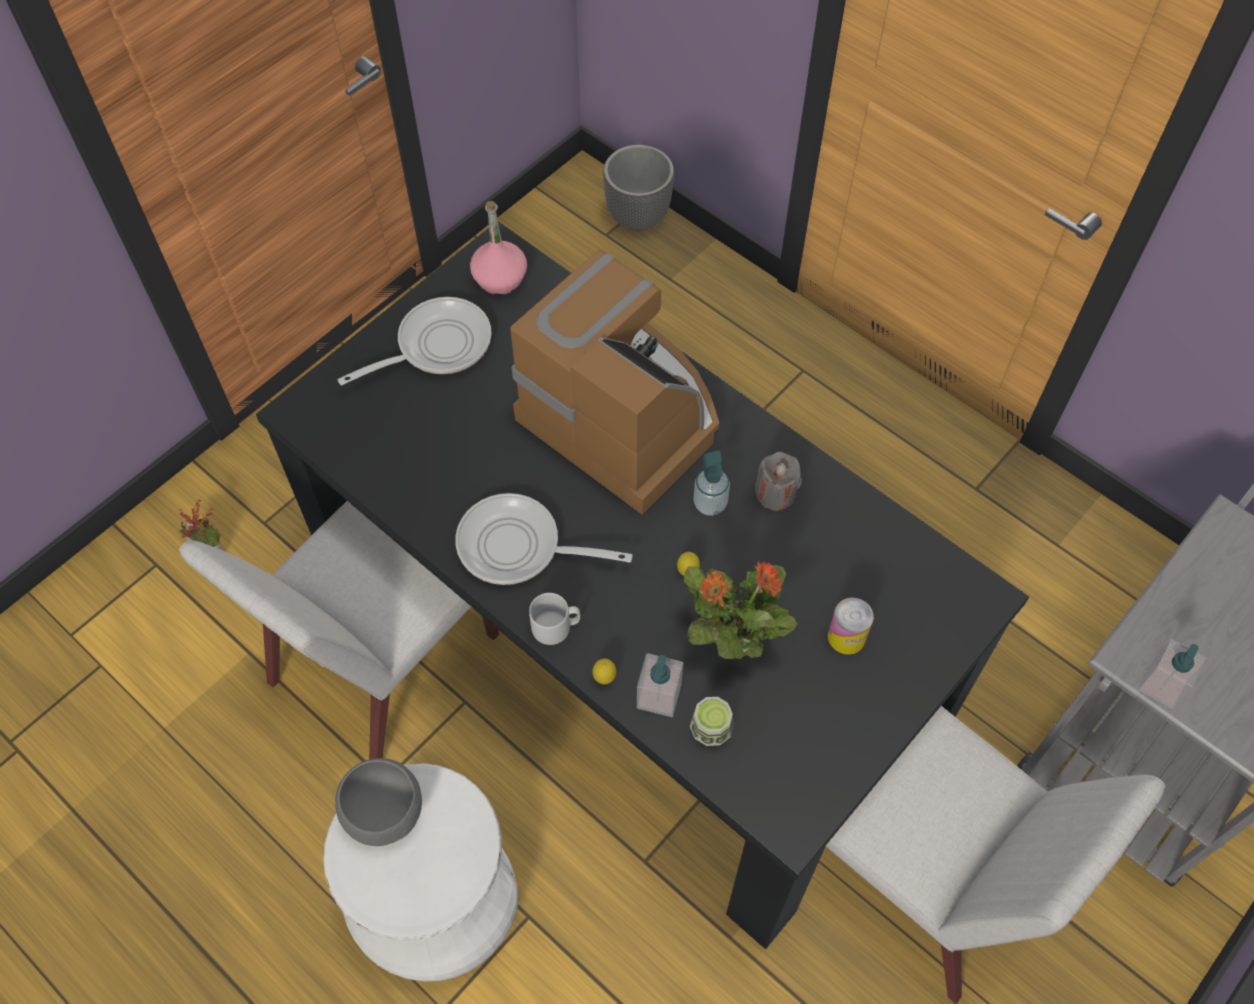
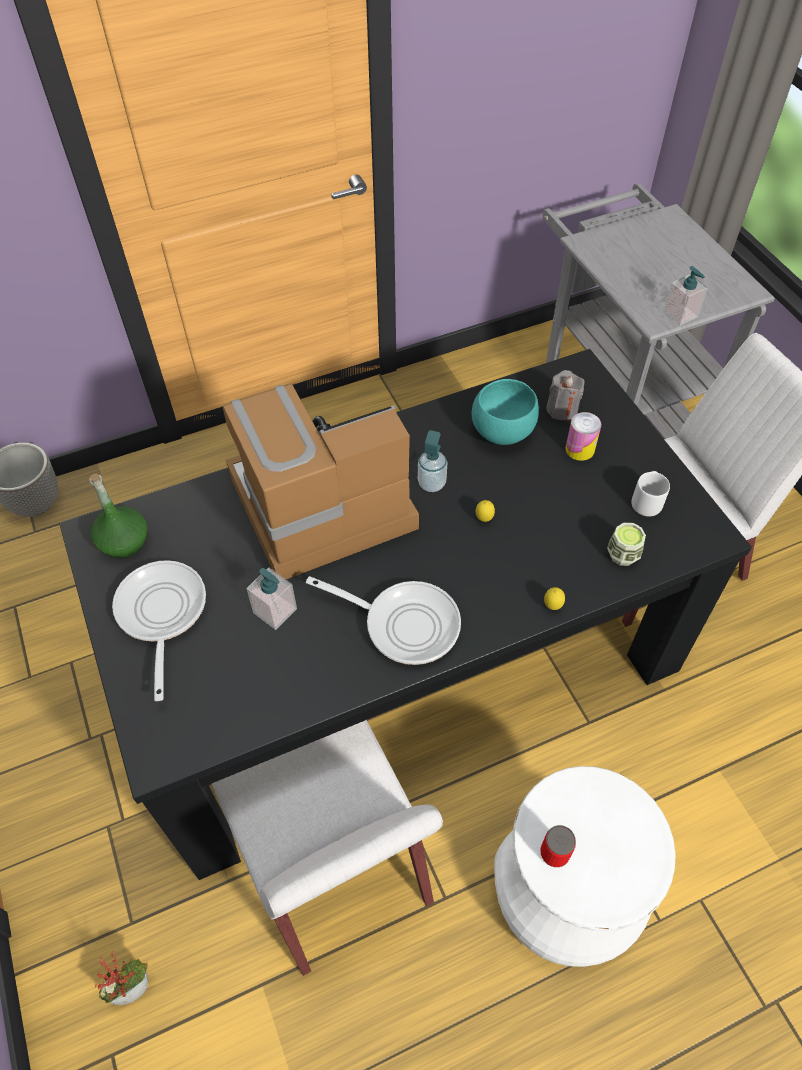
camera: 65 degrees left, 5 degrees down
grey bowl [335,758,422,846] -> can [540,825,576,867]
frying pan [455,493,633,585] -> frying pan turned 105 degrees counterclockwise [306,576,461,665]
pink bottle [470,201,527,295] -> green bottle [90,474,147,559]
grey mug [529,593,580,645] -> grey mug moved to [631,471,670,517]
soap dispenser [637,653,683,717] -> soap dispenser moved to [246,568,297,630]
potted plant [683,561,797,659] -> none
grey candle [755,452,802,511] -> grey candle moved to [547,370,585,421]
none -> turquoise bowl [472,379,539,445]

